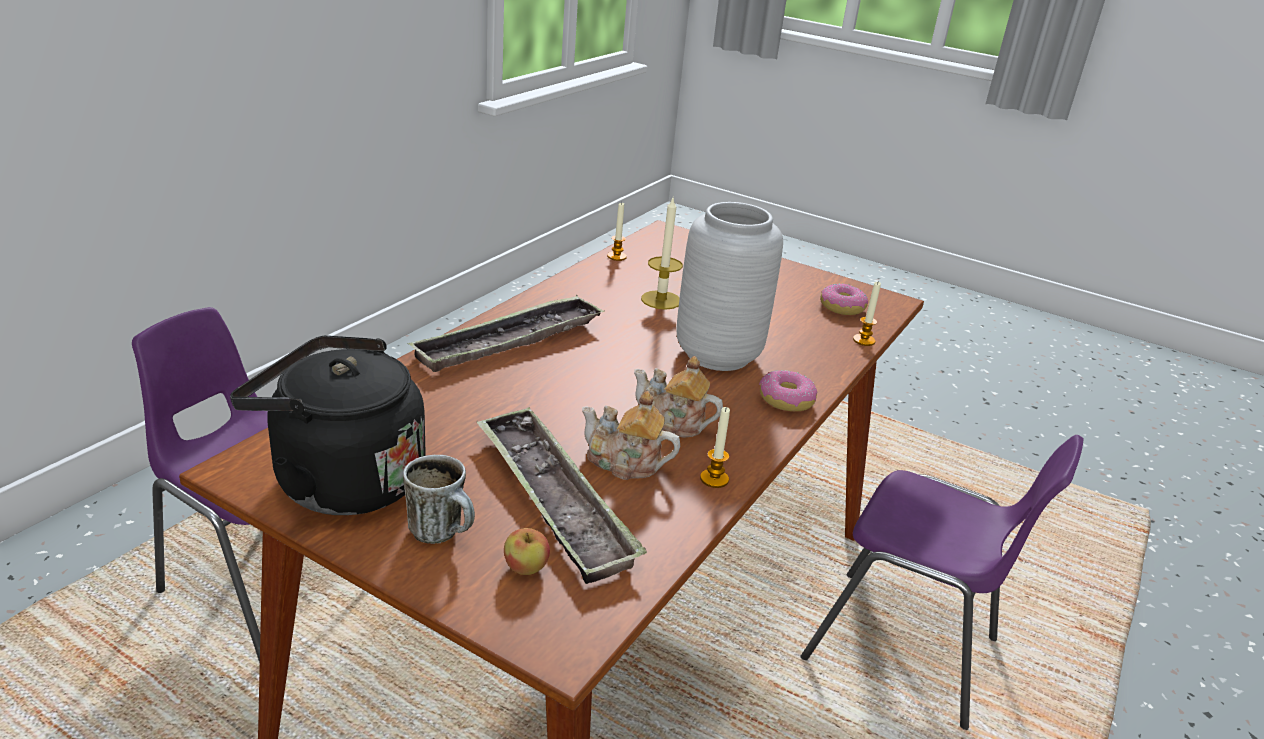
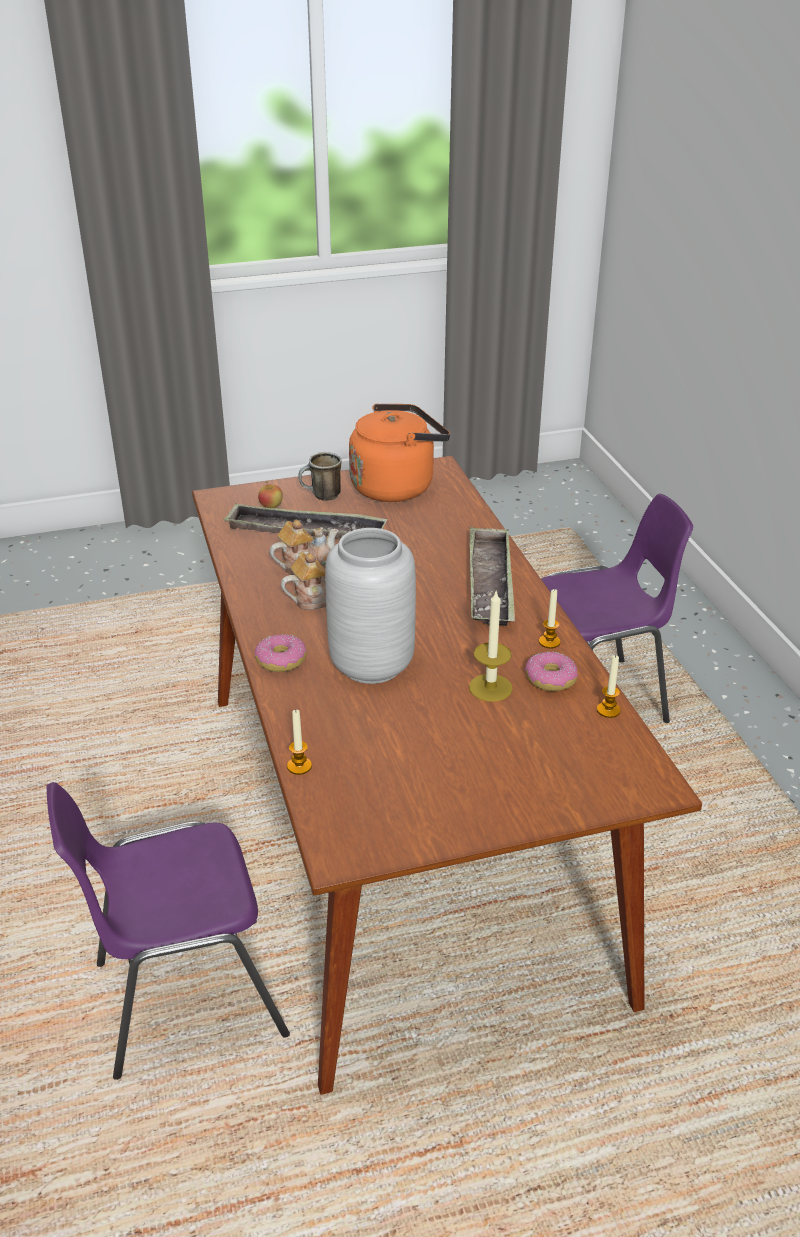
camera: 135 degrees right, 5 degrees up
black kettle [230,335,426,515] -> orange kettle [349,404,450,502]
candle [700,407,730,488] -> candle moved to [539,588,561,649]
donut [820,283,868,315] -> donut moved to [525,652,578,691]

